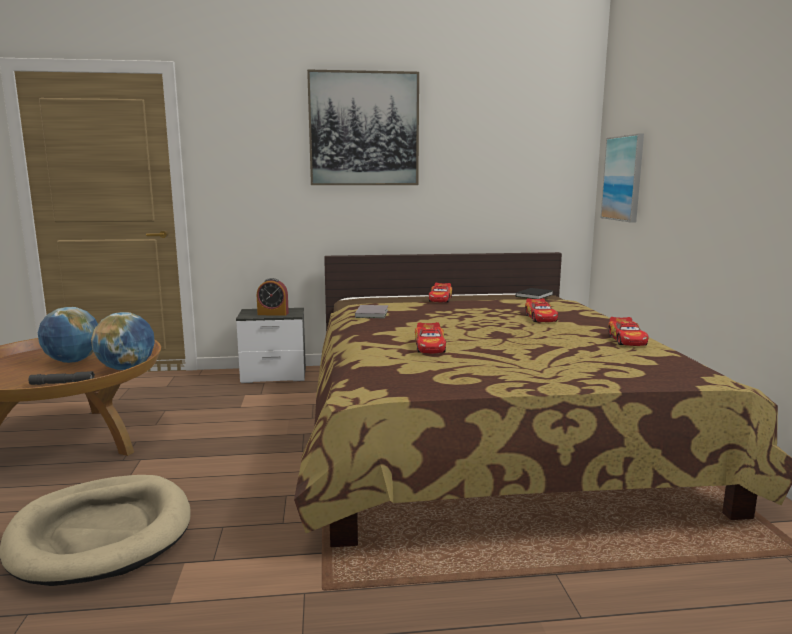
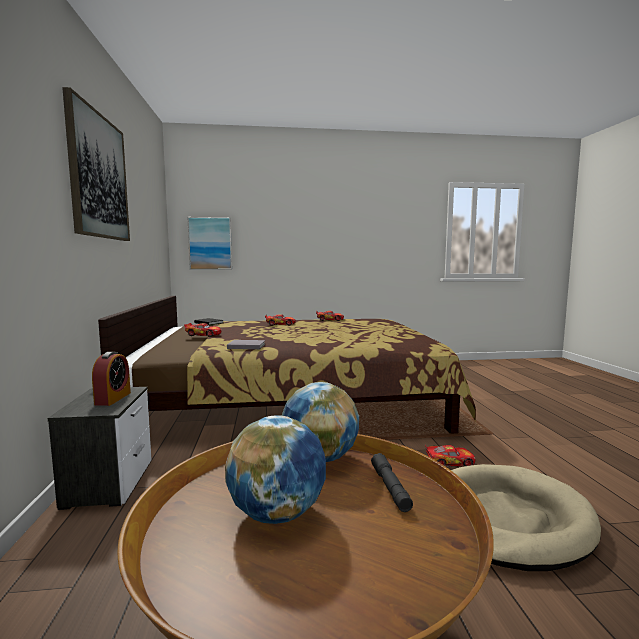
camera: 90 degrees left, 5 degrees down
toy car [415,322,446,353] -> toy car moved to [425,445,475,467]

